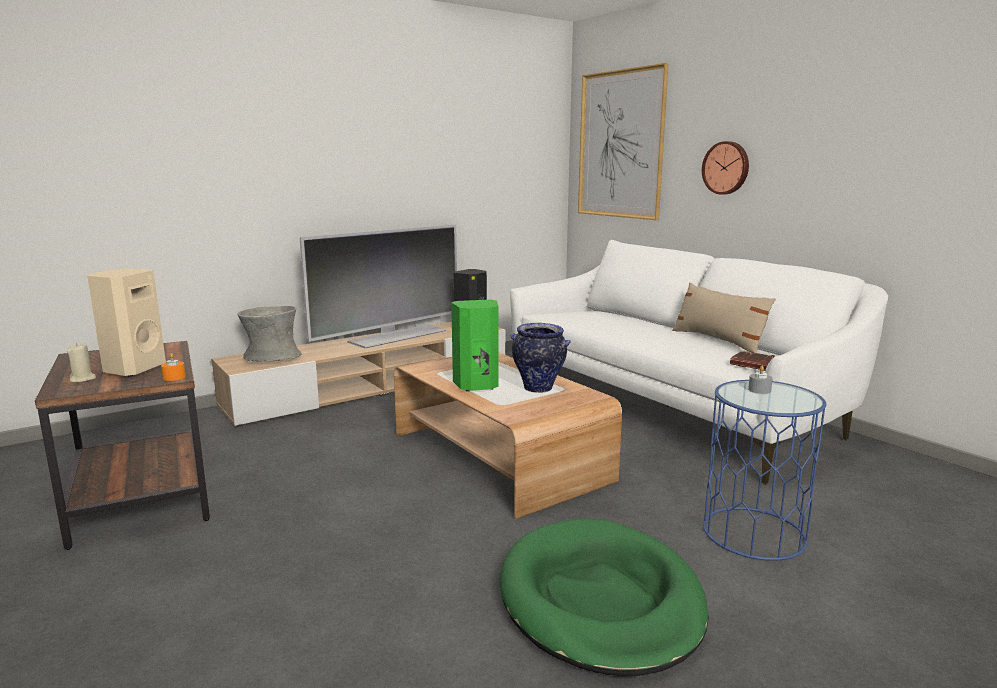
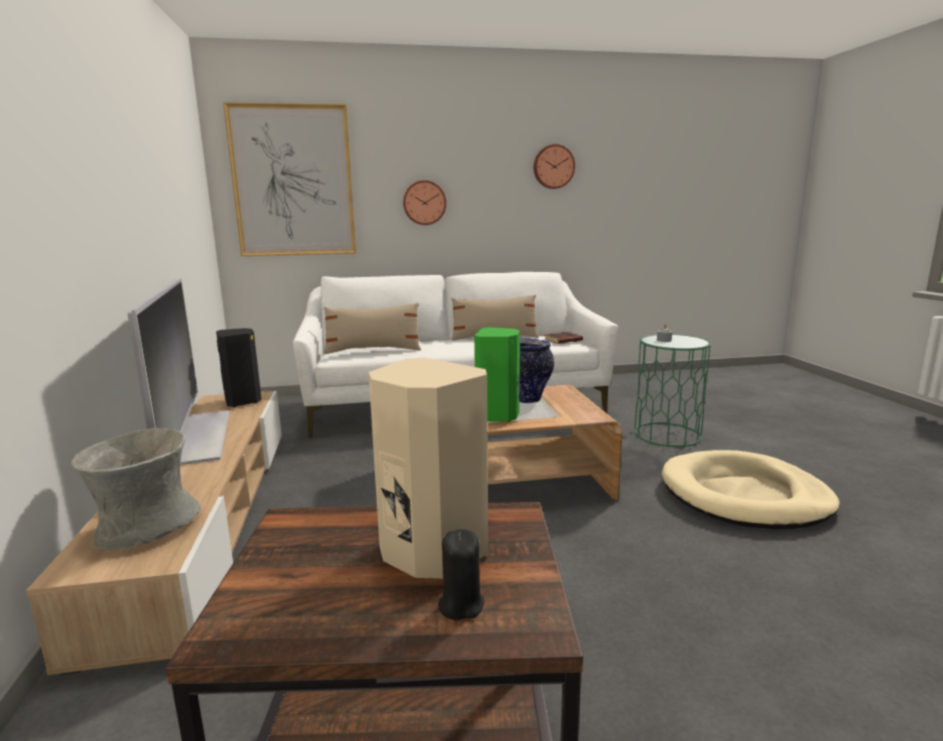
camera: 65 degrees left, 0 degrees up
beige candle [67,343,96,382] -> black candle [438,529,484,620]
orange candle [161,353,186,381] -> none
green dog bed [500,518,709,676] -> beige dog bed [662,450,840,529]
blue side table [703,380,826,561] -> green side table [634,335,711,447]
none -> beige pillow [324,303,421,354]
none -> wall clock [534,144,575,189]

